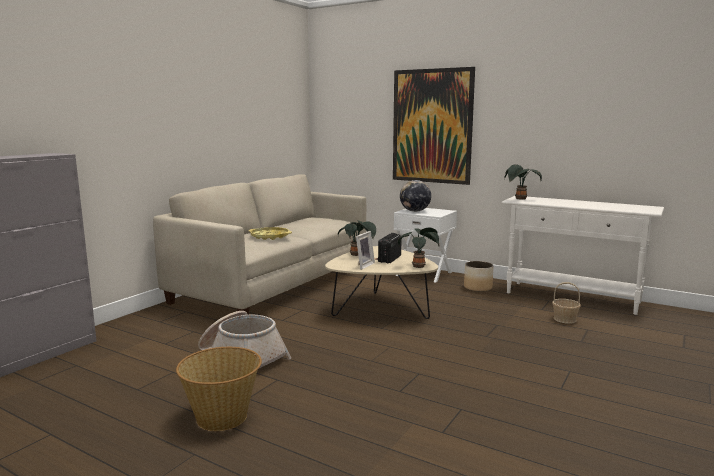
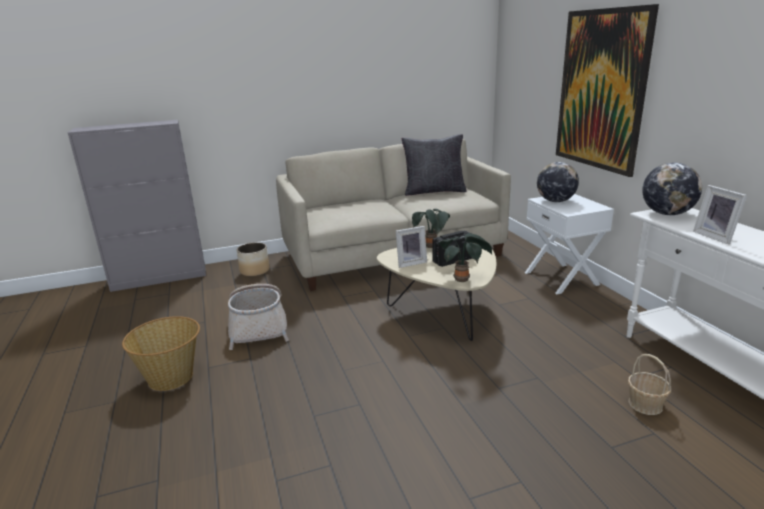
camera: 40 degrees right, 10 degrees up
yellow tray [248,227,292,240] -> none
planter [464,261,493,292] -> planter moved to [237,242,270,277]
potted plant [504,164,542,200] -> globe [642,162,702,215]
none -> black pillow [402,134,467,196]
none -> picture frame [693,185,747,244]

